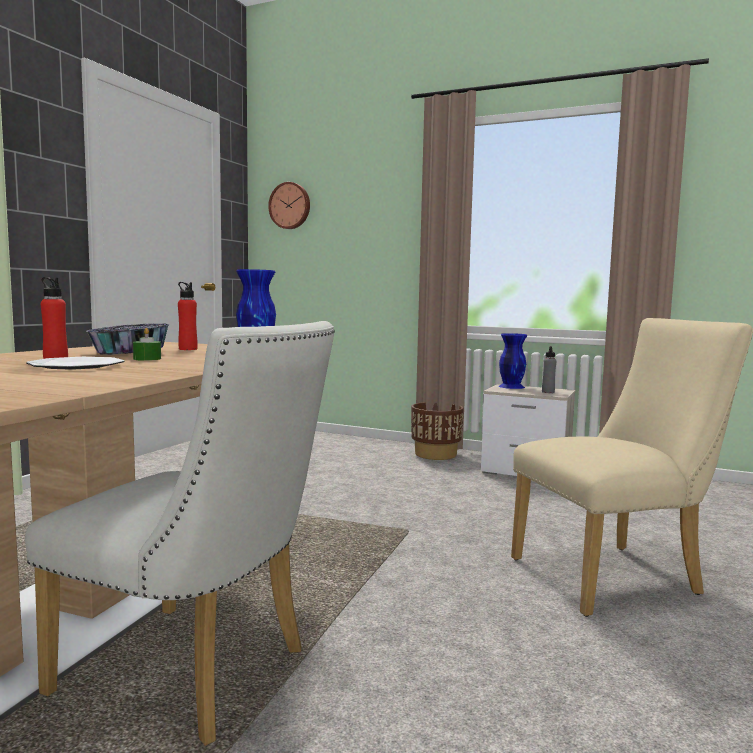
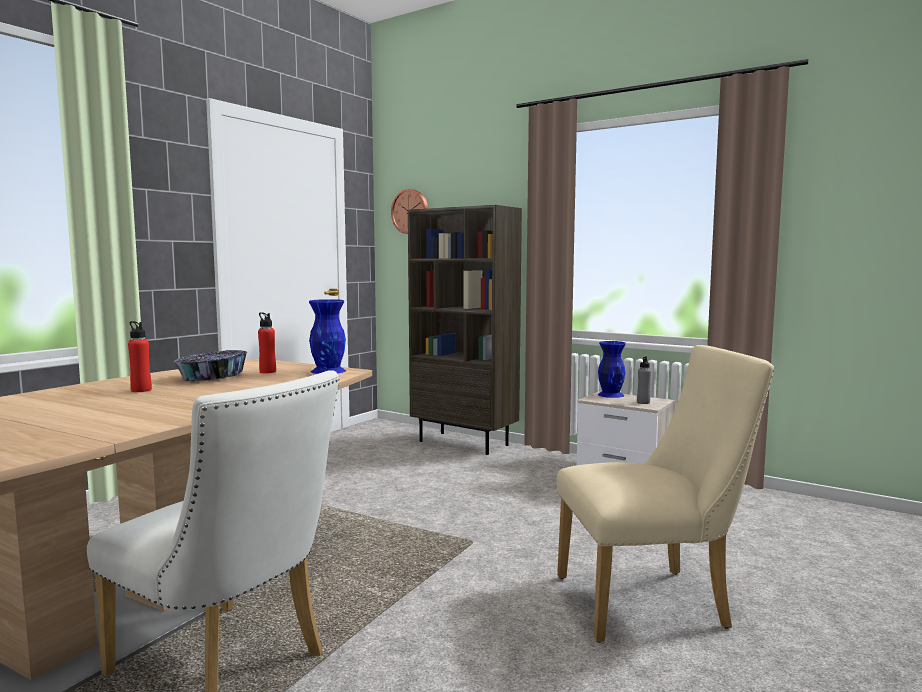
camera: 10 degrees right, 0 degrees up
plate [26,357,124,370] -> none
green candle [133,328,161,361] -> none
brown planter [411,402,464,460] -> none
none -> brown bookcase [408,205,522,455]

